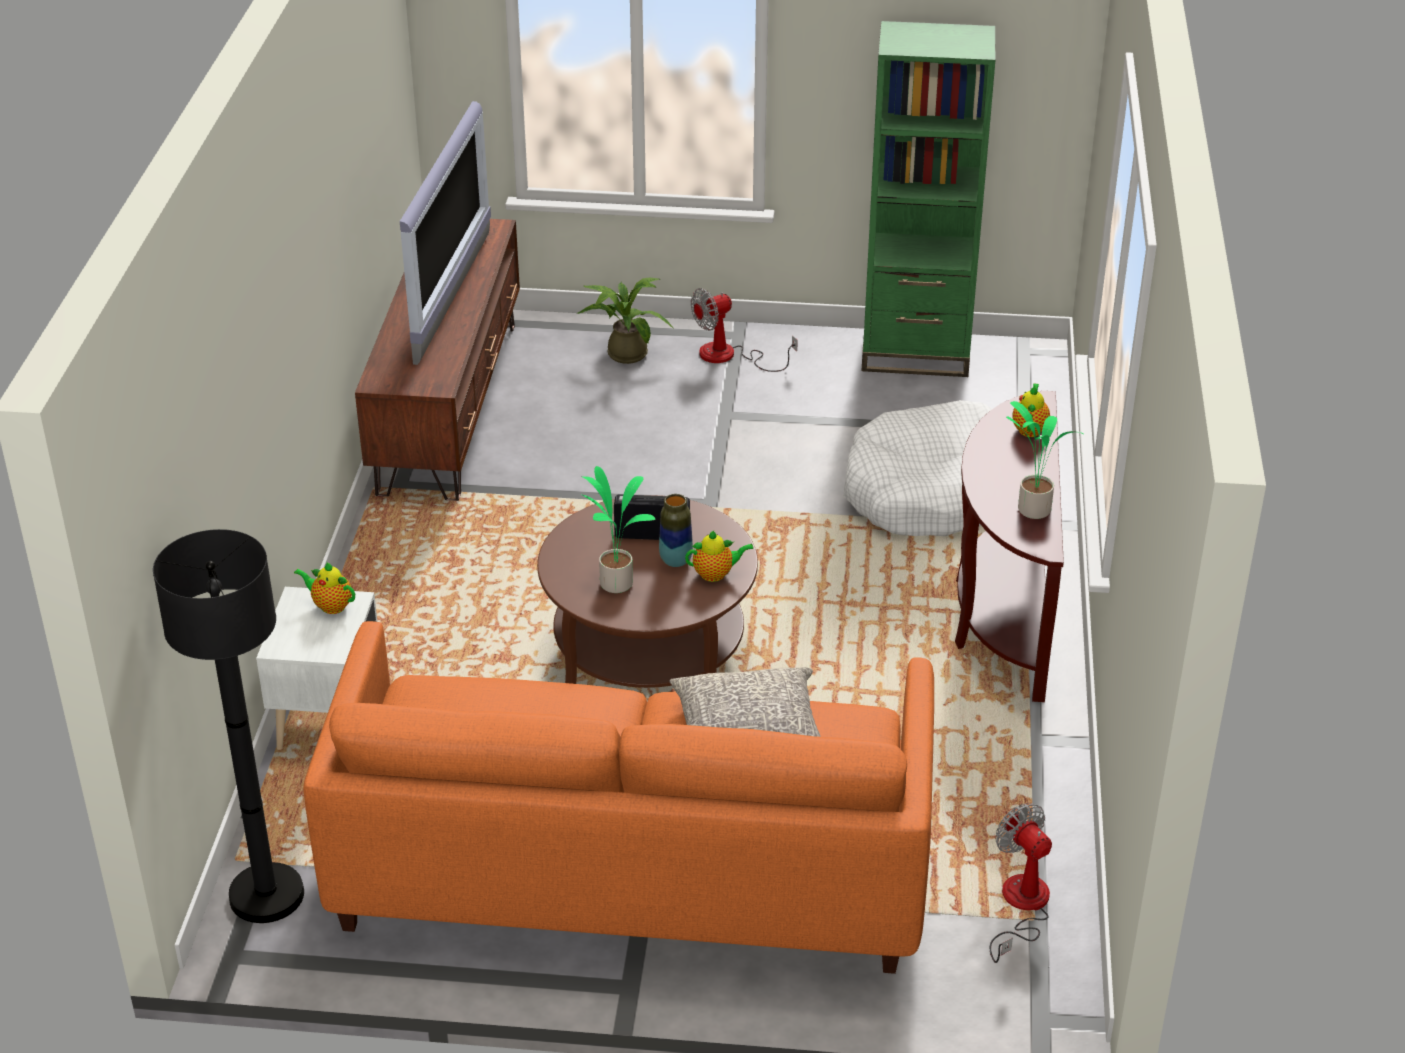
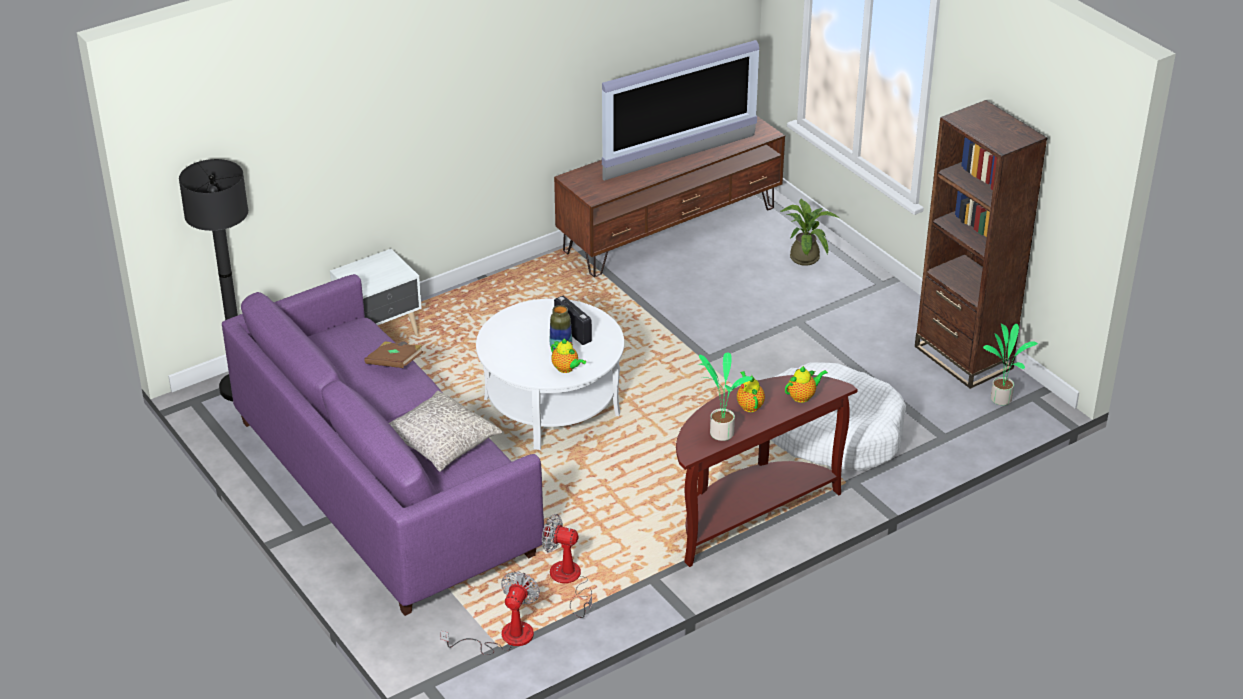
camera: 50 degrees right, 0 degrees up
teapot [294,561,355,614] -> teapot moved to [737,371,765,412]
orange sofa [303,621,934,974] -> purple sofa [222,274,544,616]
brown coffee table [537,495,758,688] -> white coffee table [476,299,624,450]
potted plant [581,466,655,593] -> potted plant moved to [983,323,1038,405]
fan [691,288,798,372] -> fan moved to [542,514,592,618]
green bookcase [862,21,996,377] -> brown bookcase [915,100,1047,389]
none -> brown book [364,341,423,368]

